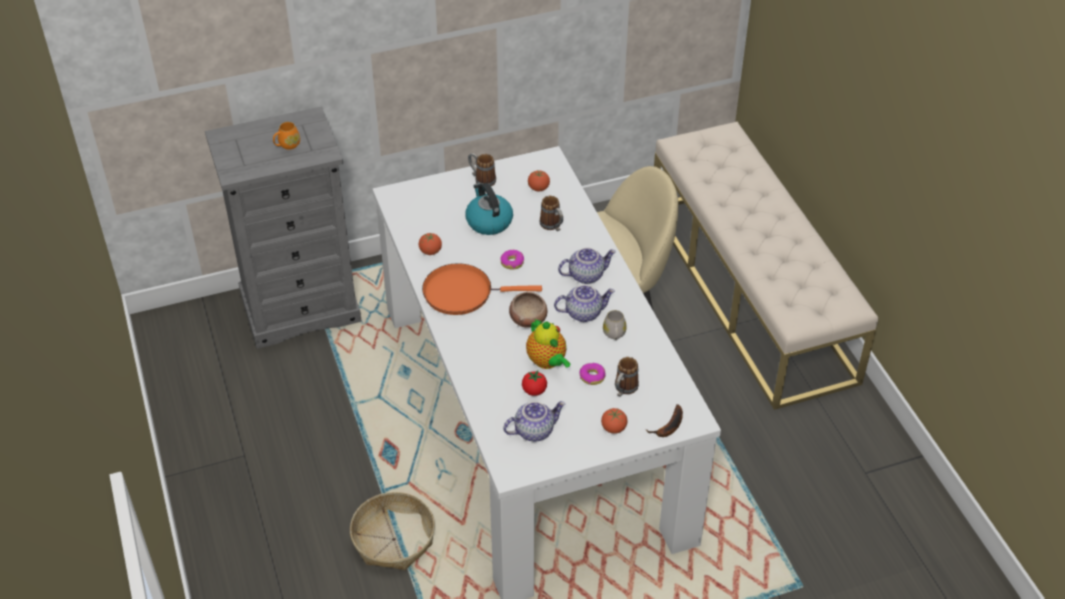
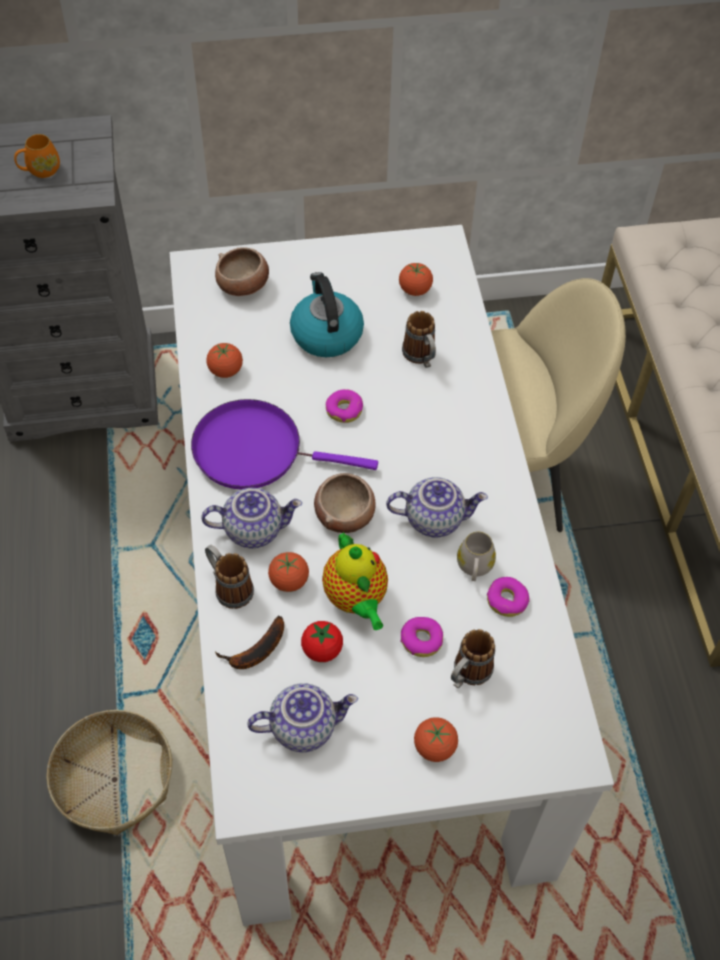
camera: 10 degrees right, 10 degrees up
orange frying pan [422,263,542,315] -> purple frying pan [191,399,378,490]
mug [468,153,496,186] -> mug moved to [205,545,254,609]
teapot [558,248,616,284] -> teapot moved to [201,488,302,548]
banana [646,404,683,437] -> banana moved to [215,616,284,669]
none -> bowl [215,247,269,296]
none -> tomato [268,552,309,592]
none -> donut [487,577,530,617]

